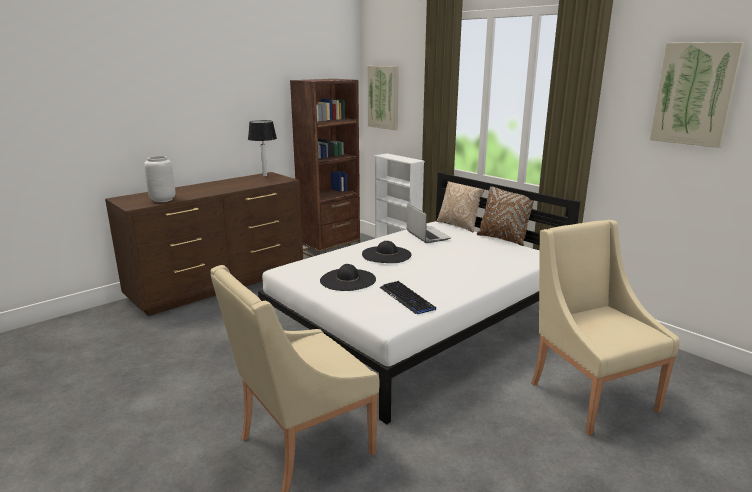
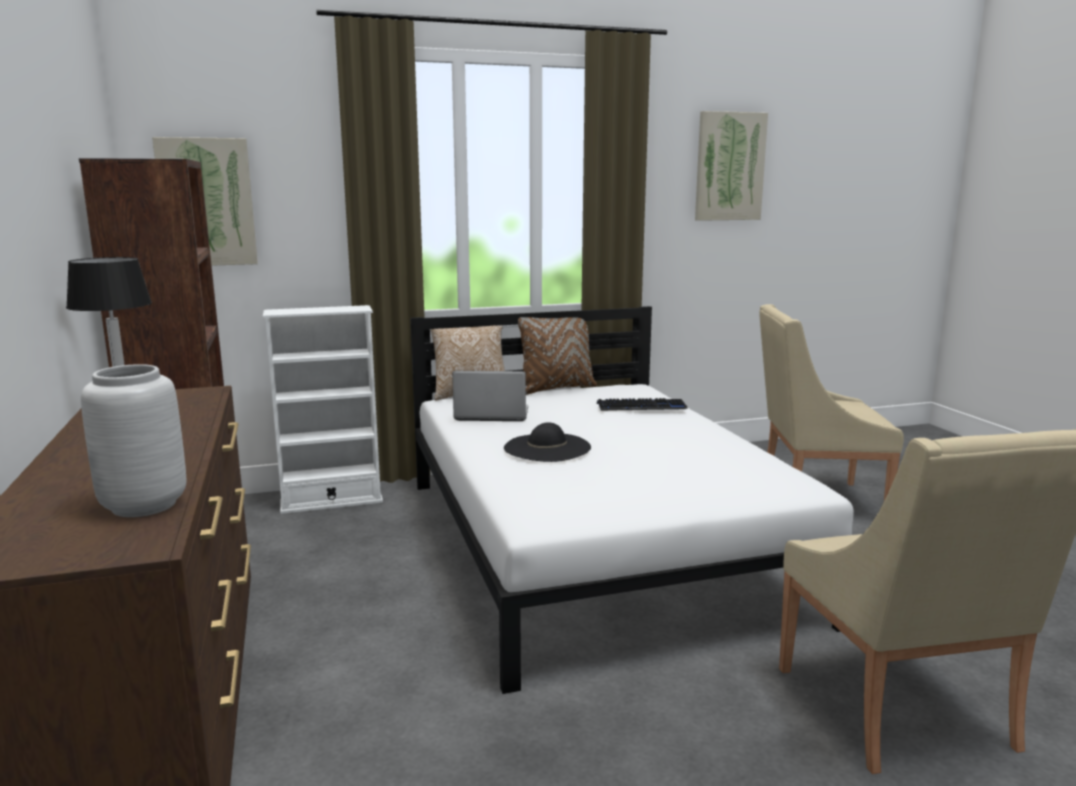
camera: 65 degrees left, 5 degrees down
black hat [320,264,376,291] -> none
keyboard [379,281,436,314] -> keyboard moved to [597,398,688,411]

